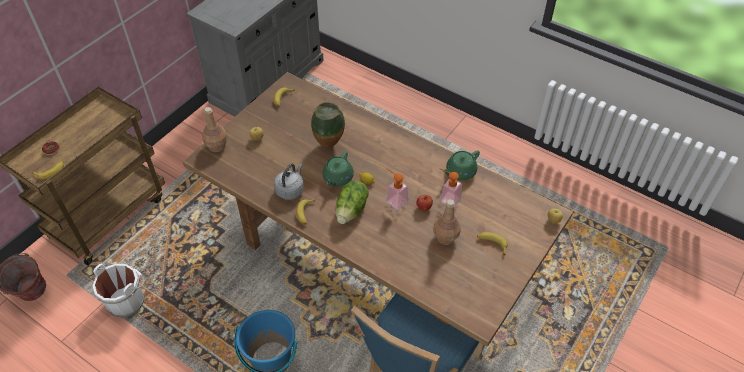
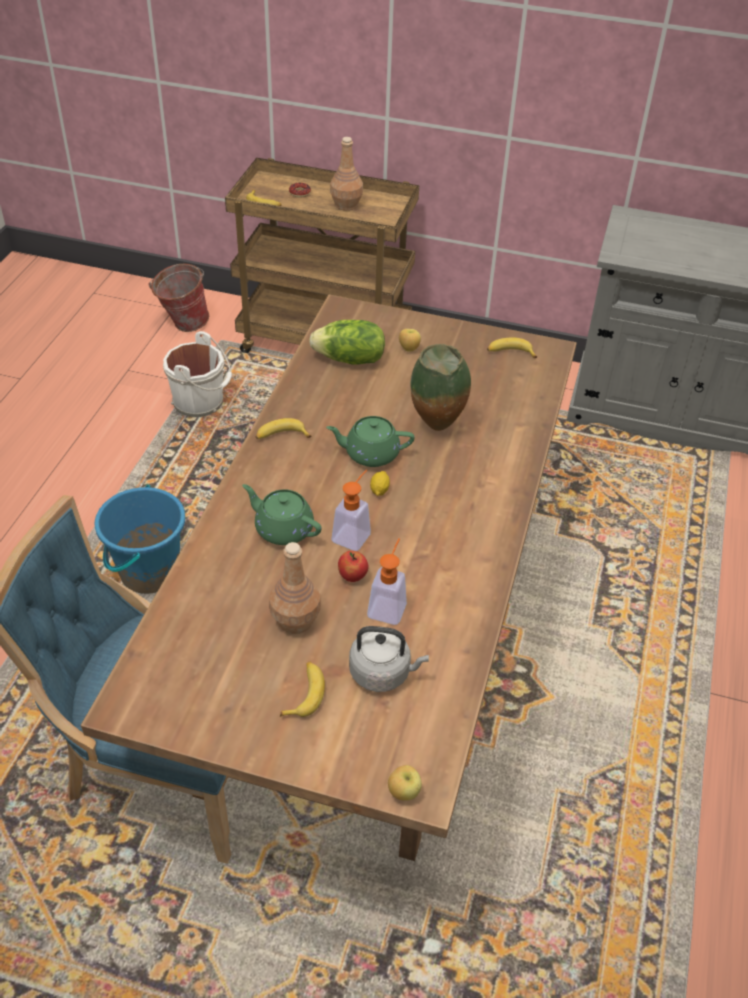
camera: 70 degrees right, 5 degrees down
brown bottle [202,107,227,152] -> brown bottle moved to [330,137,363,211]
grey kettle [274,163,304,200] -> grey kettle moved to [349,626,429,692]
lettuce [336,181,369,224] -> lettuce moved to [309,320,385,364]
green teapot [443,150,480,180] -> green teapot moved to [242,484,322,545]

